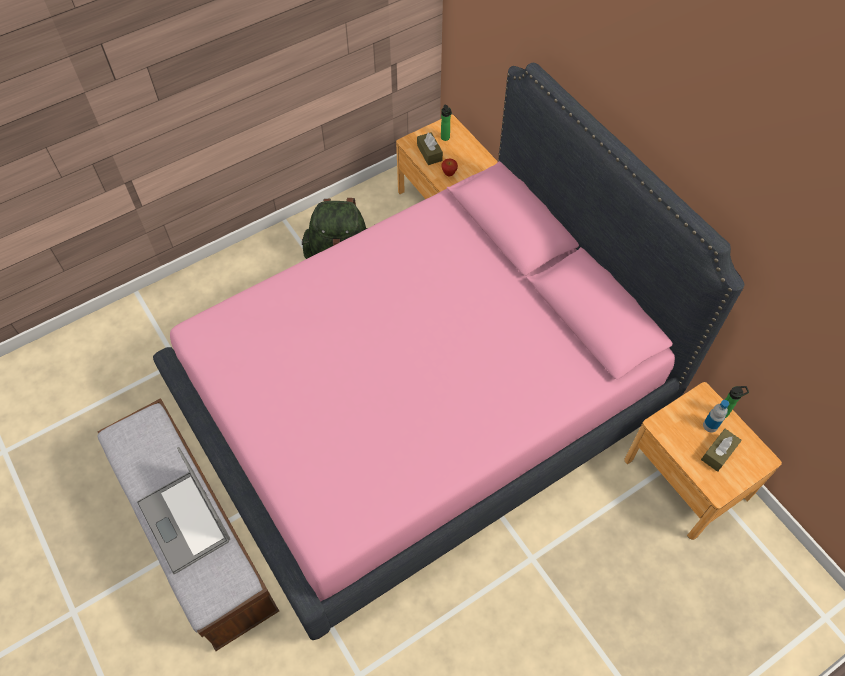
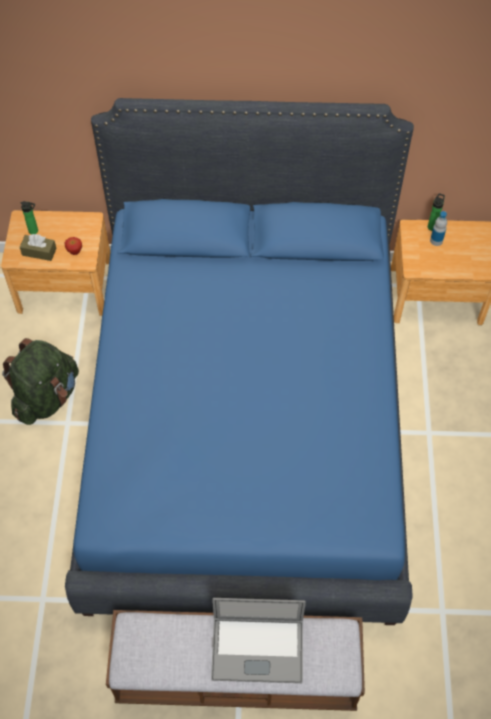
camera: 55 degrees left, 0 degrees up
pink bed [153,63,744,640] -> blue bed [65,98,414,625]
brown tissue box [701,429,742,472] -> none

